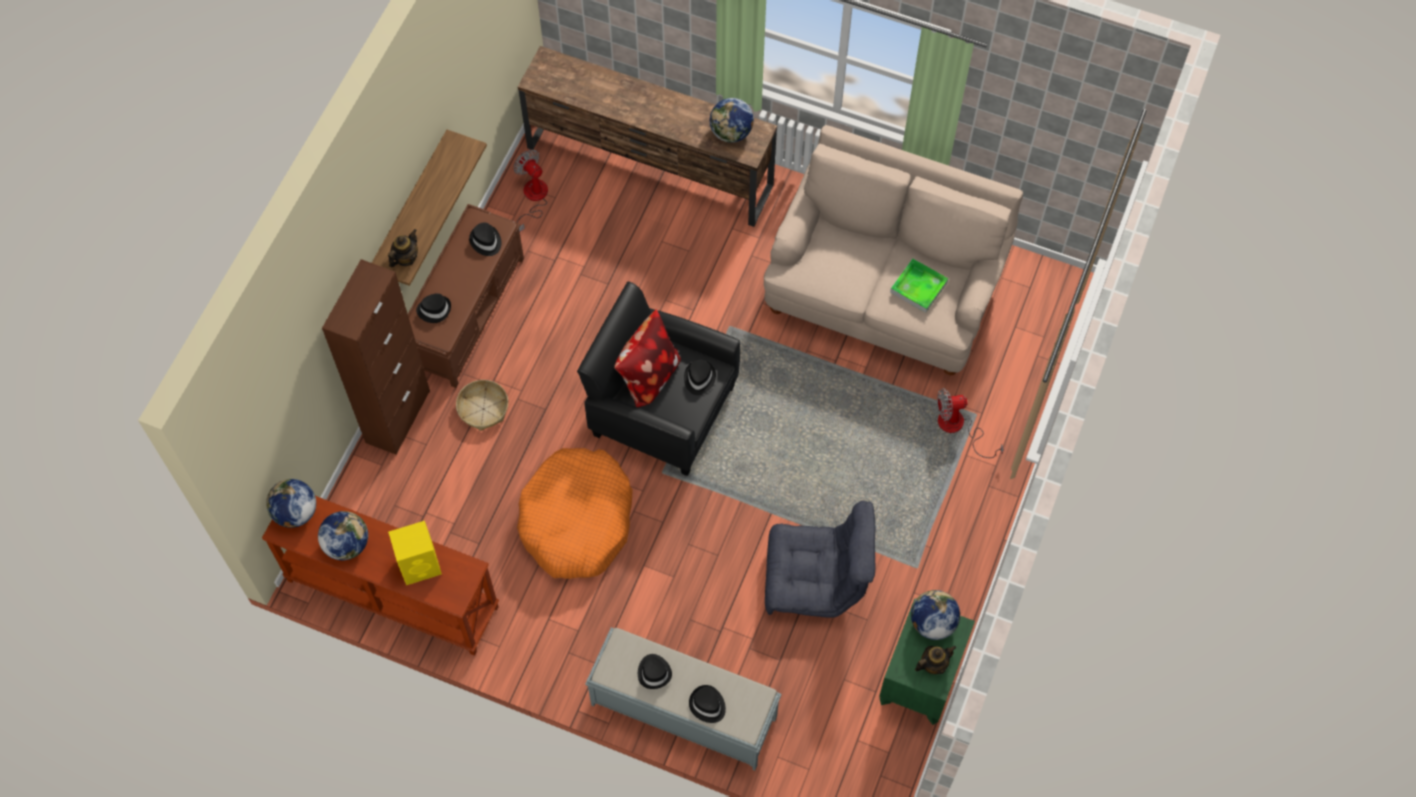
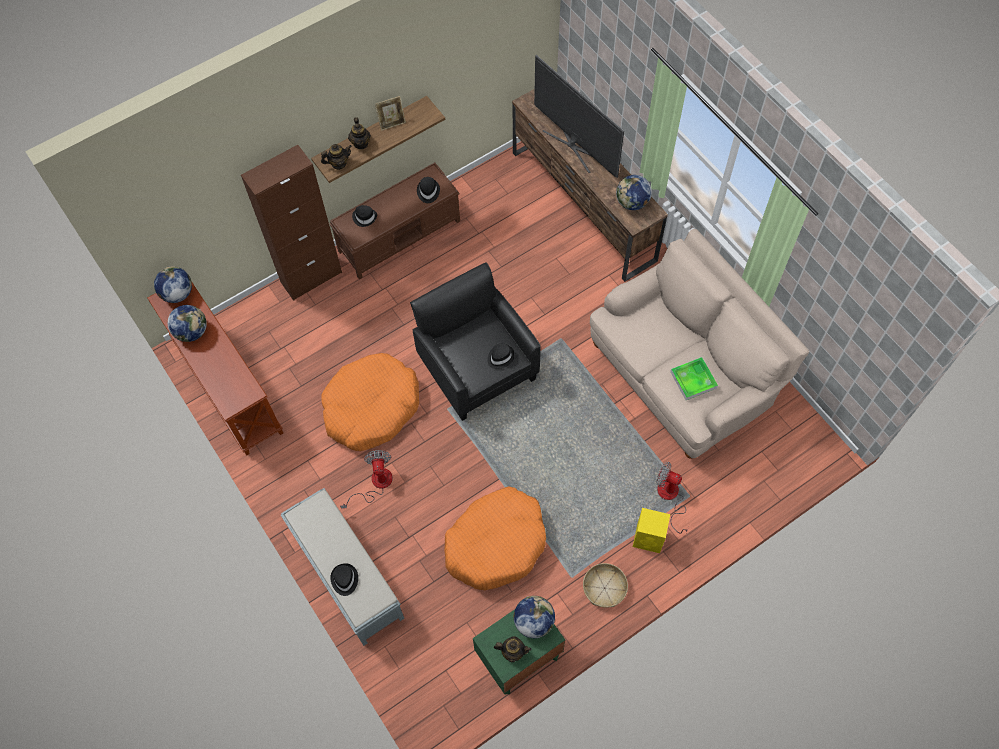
camera: 35 degrees right, 0 degrees up
yellow speaker [388,521,442,585] -> yellow speaker moved to [633,508,670,553]
basket [456,380,508,431] -> basket moved to [583,563,628,608]
fan [513,149,548,232] -> fan moved to [340,450,393,509]
pillow [614,310,681,407] -> none
black hat [638,654,672,689] -> none
grey armchair [765,501,876,618] -> orange dog bed [444,486,546,590]
none -> teapot [348,117,371,149]
none -> picture frame [375,96,406,131]
none -> television [534,55,624,178]

